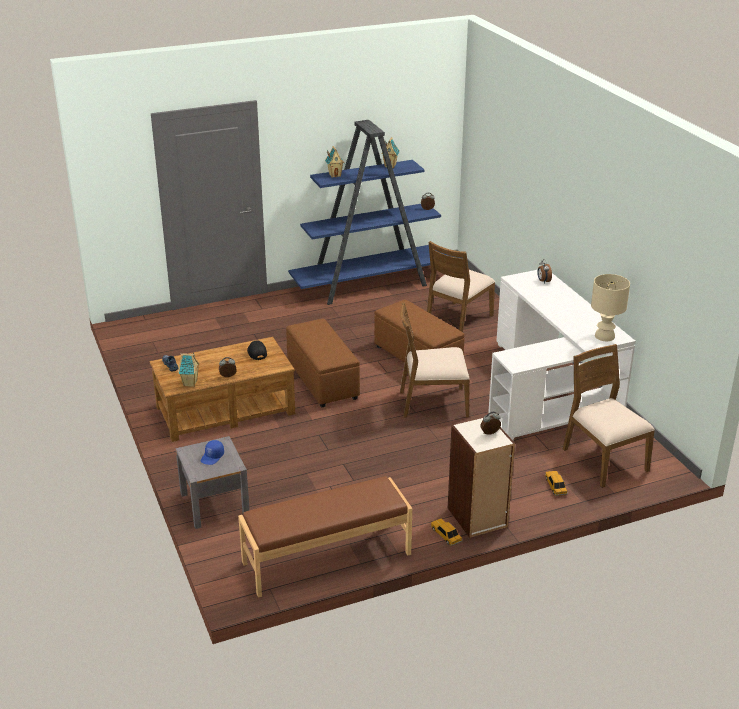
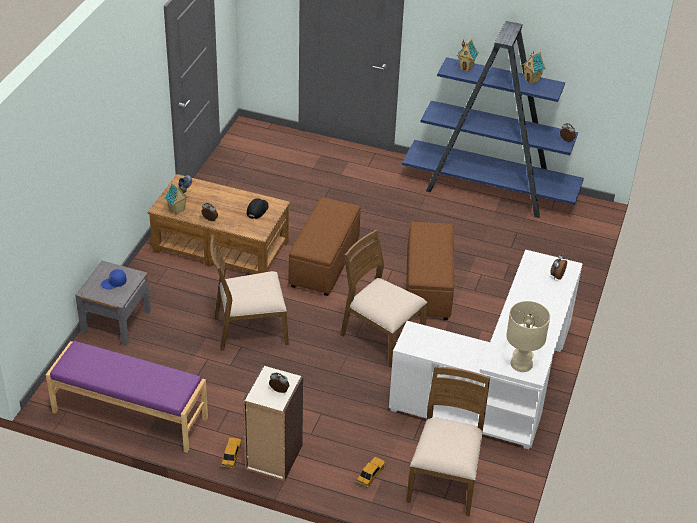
camera: 40 degrees right, 10 degrees up
brown bench [238,476,412,597] -> purple bench [46,341,208,453]
brown chair [427,241,495,332] -> brown chair moved to [210,235,289,351]

